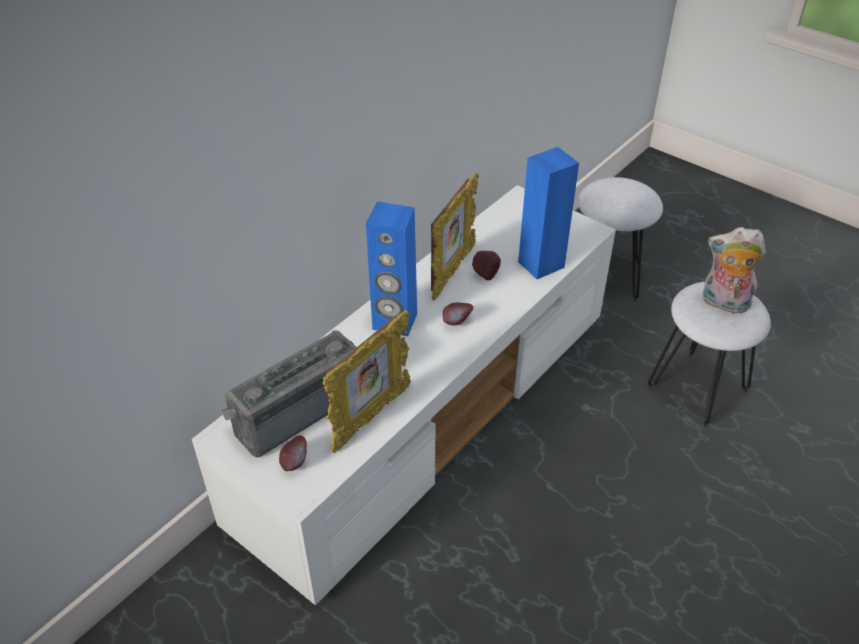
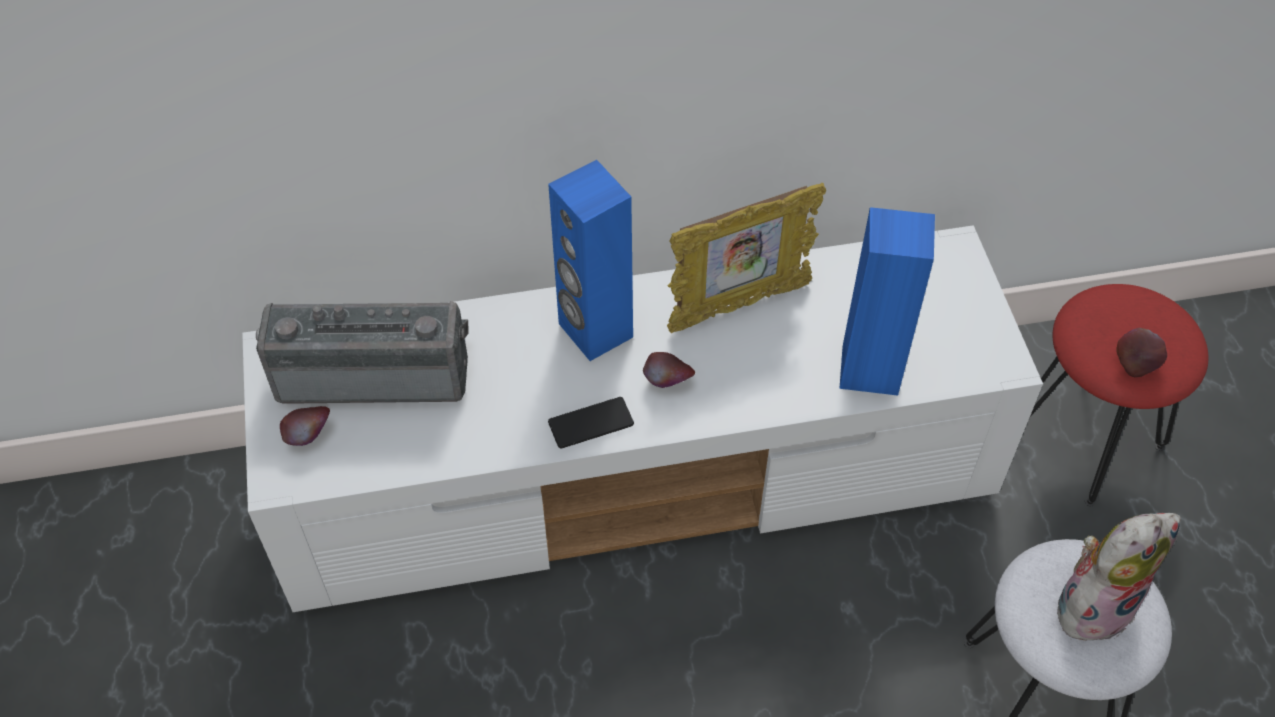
camera: 40 degrees right, 10 degrees up
picture frame [323,310,411,453] -> none
apple [472,250,501,280] -> apple moved to [1117,328,1167,377]
white stool [578,177,663,302] -> red stool [1030,284,1208,506]
plush toy [703,227,766,316] -> plush toy turned 90 degrees clockwise [1057,513,1181,647]
none -> phone [548,397,634,448]

